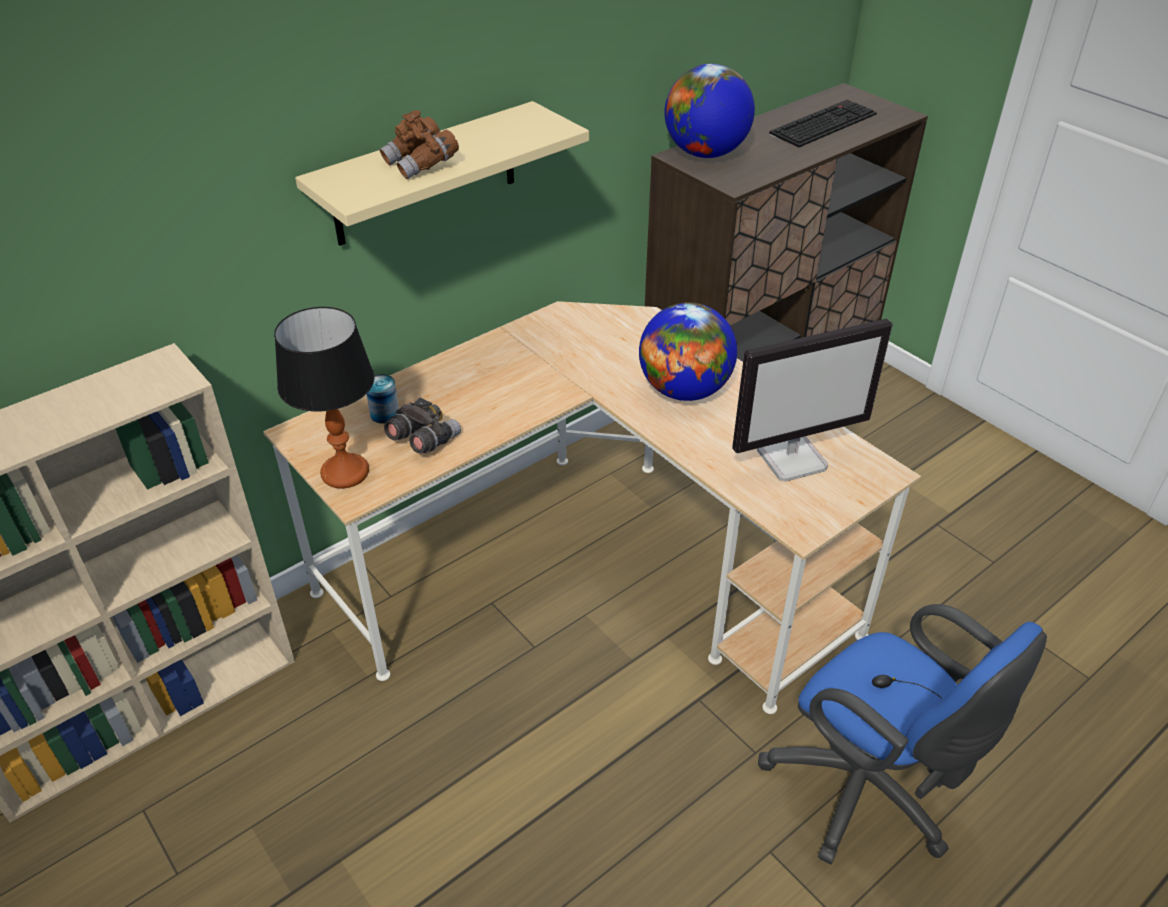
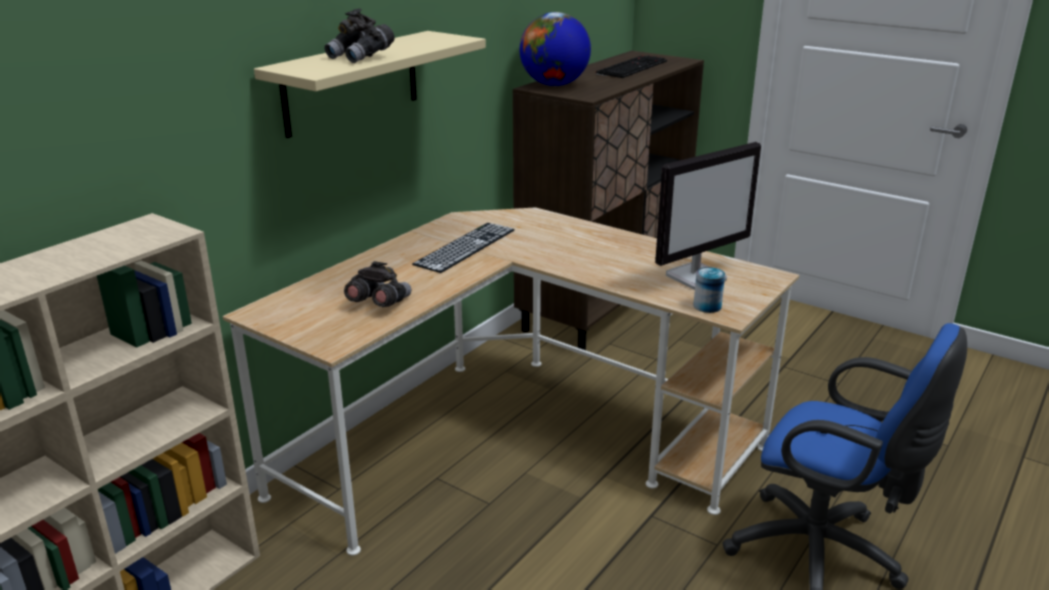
camera: 15 degrees left, 15 degrees down
table lamp [274,307,375,489] -> none
can [366,374,399,424] -> can moved to [693,267,725,313]
brown binoculars [380,110,459,179] -> grey binoculars [324,8,394,63]
globe [639,302,737,401] -> none
none -> keyboard [412,223,515,273]

